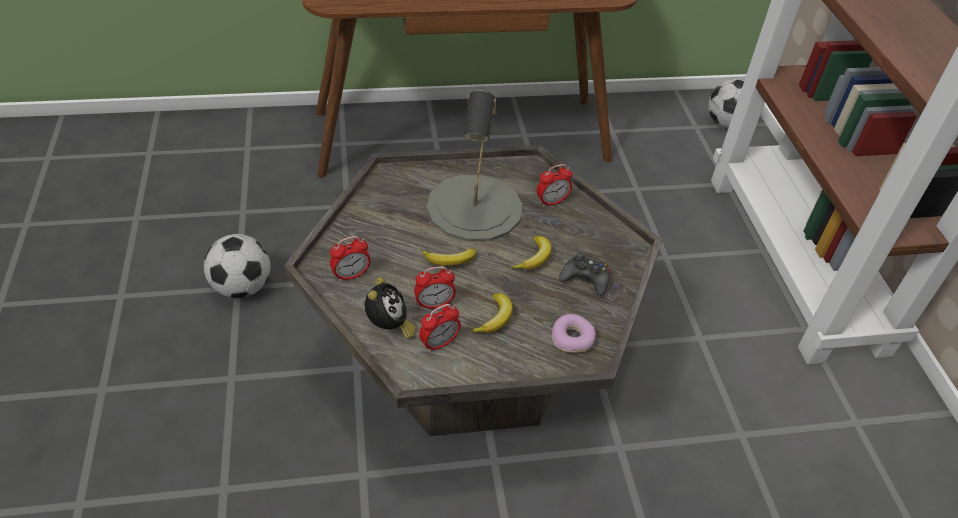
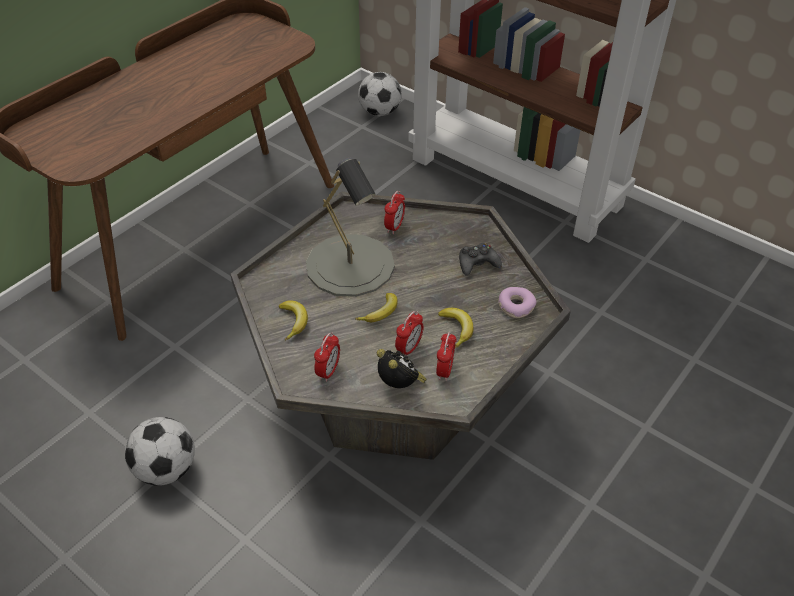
camera: 40 degrees left, 0 degrees up
banana [510,236,551,270] -> banana moved to [279,300,308,340]

